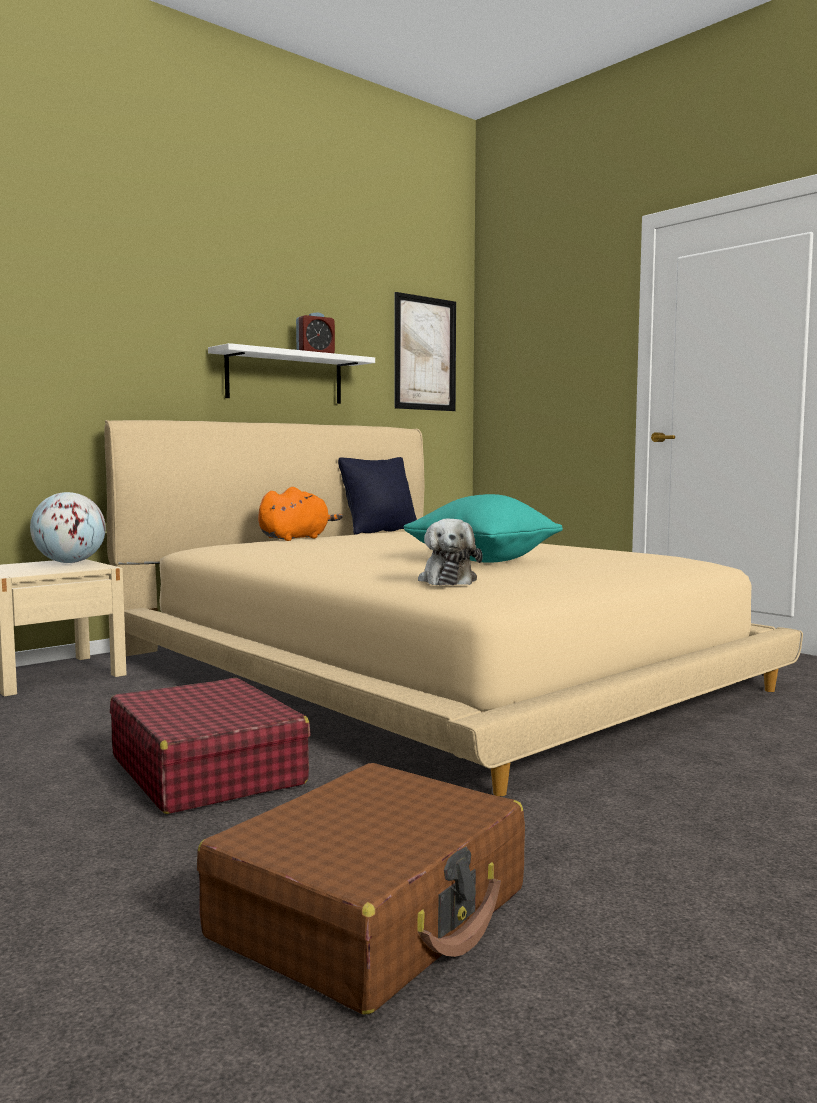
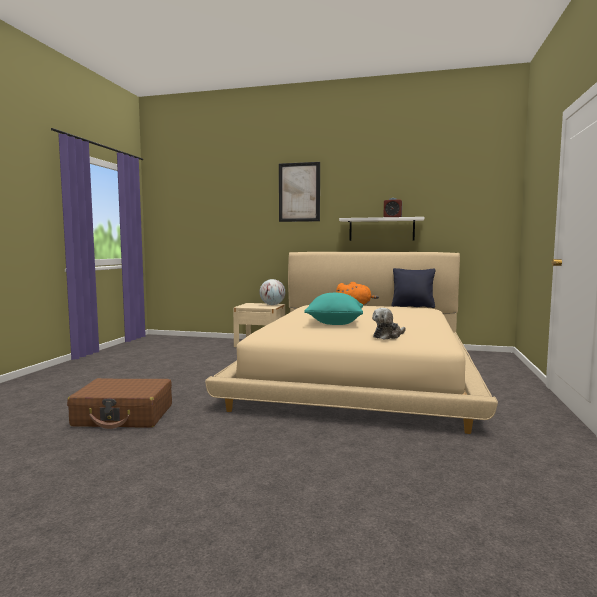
camera: 55 degrees right, 0 degrees up
red suitcase [110,678,311,814] -> none
picture [394,292,456,411] -> picture moved to [279,162,320,222]
plush toy [418,518,483,585] -> plush toy moved to [372,308,406,340]

